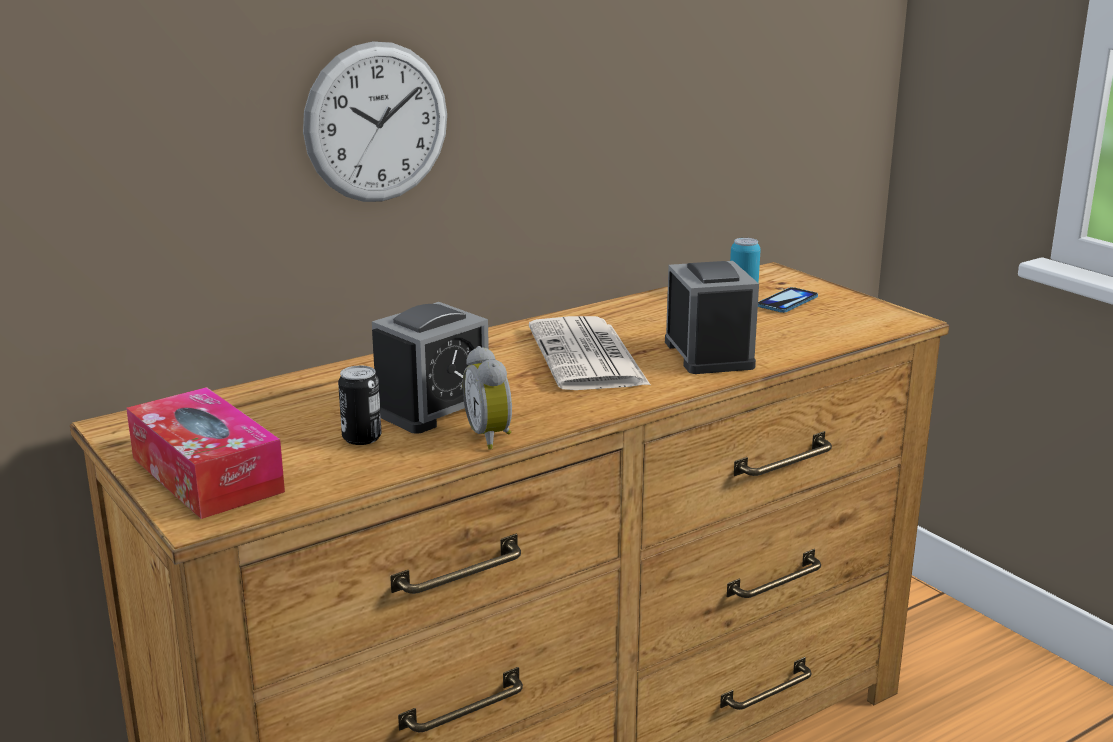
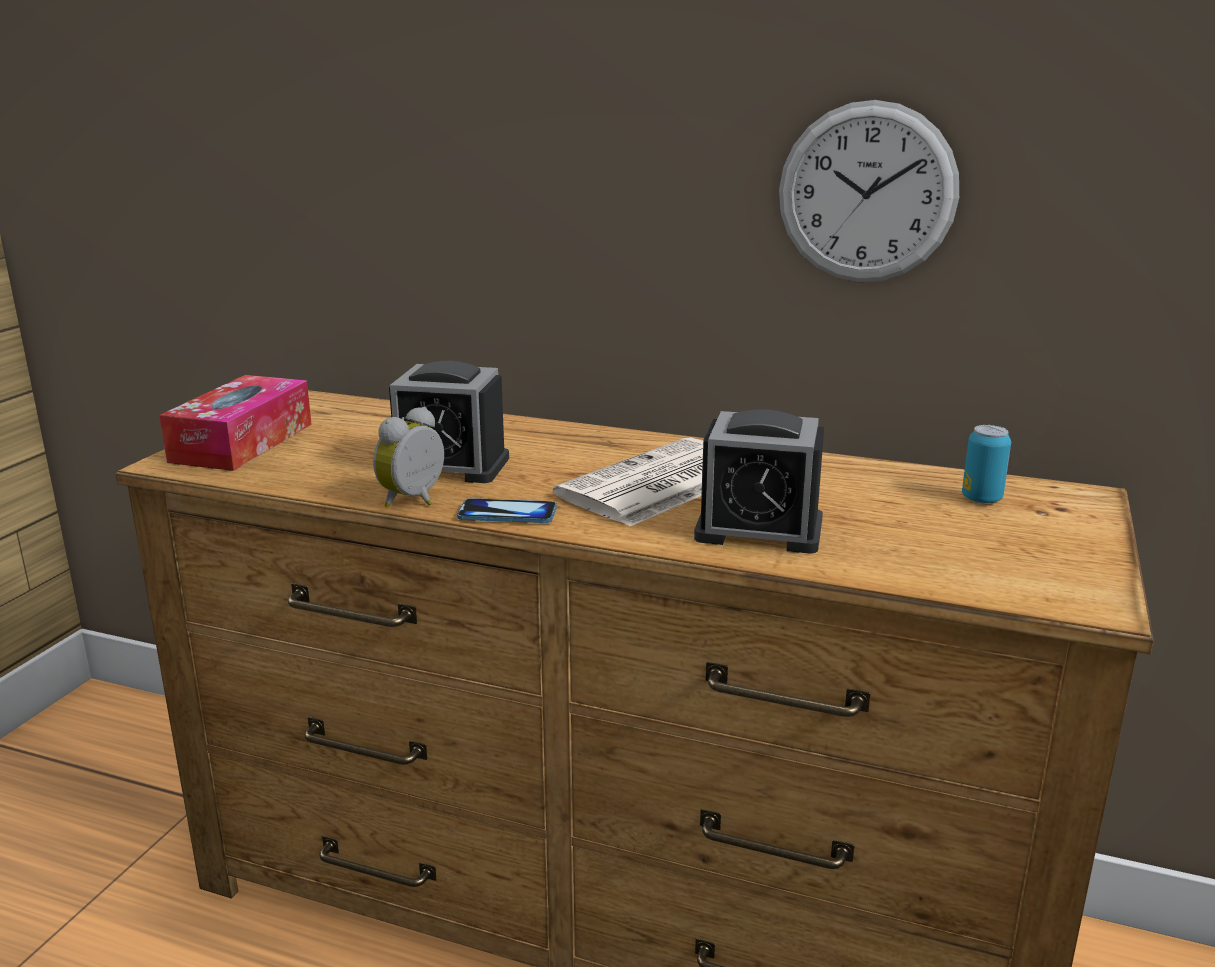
camera: 55 degrees right, 0 degrees up
wall clock [303,41,447,202] -> wall clock moved to [779,100,959,282]
can [338,366,382,445] -> none
alarm clock [665,261,759,374] -> alarm clock turned 60 degrees clockwise [694,409,824,554]
phone [758,287,818,313] -> phone moved to [457,498,557,523]

